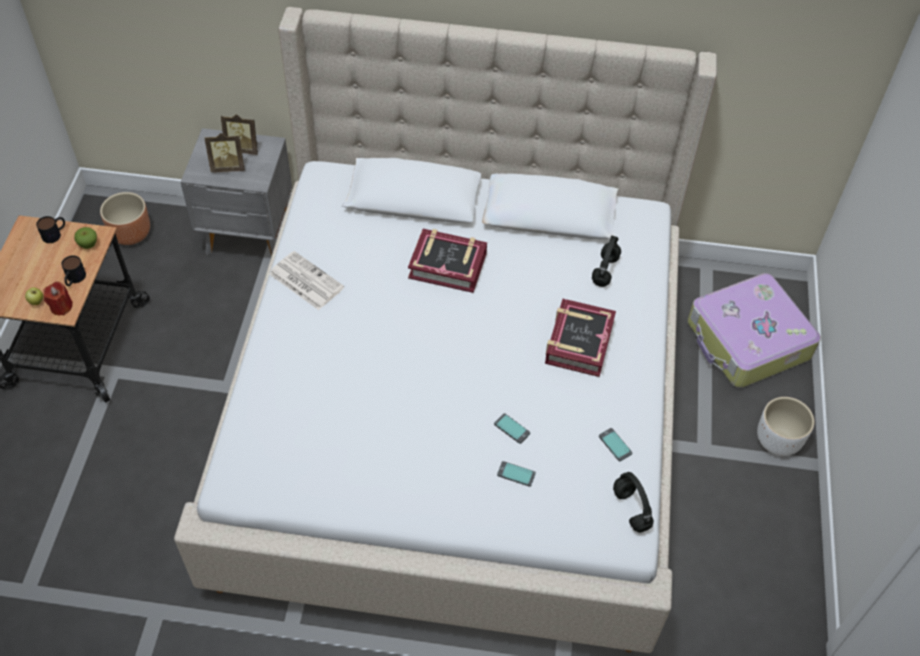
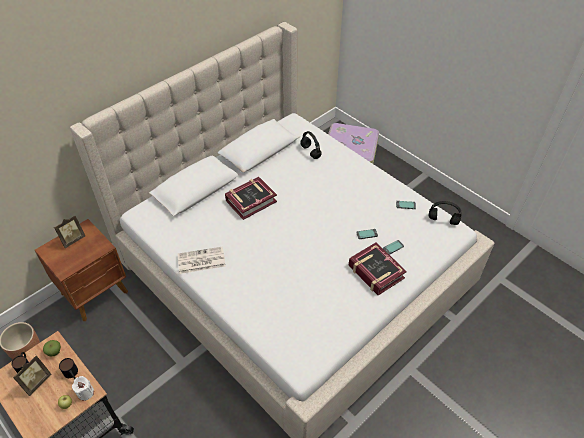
camera: 50 degrees left, 5 degrees down
red candle [43,282,73,316] -> white candle [72,376,94,401]
grey nightstand [181,128,292,256] -> brown nightstand [35,219,128,321]
picture frame [204,133,245,172] -> picture frame moved to [13,355,51,396]
book [545,299,616,377] -> book moved to [349,243,407,295]
white planter [757,397,814,456] -> none

